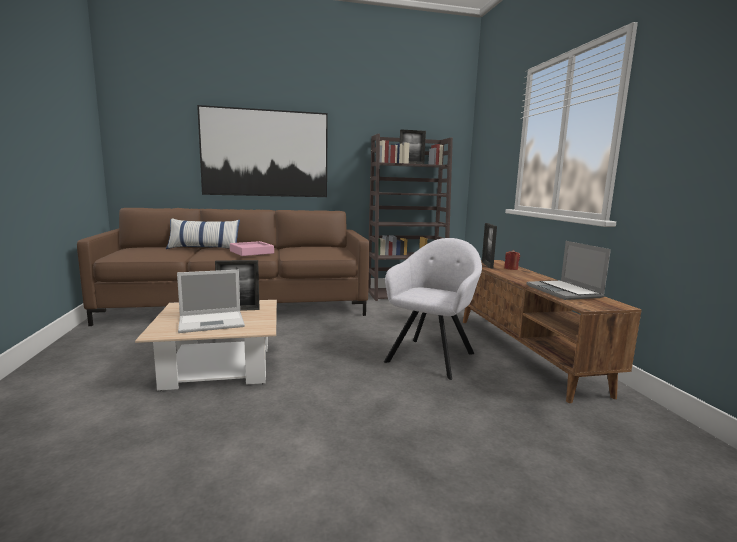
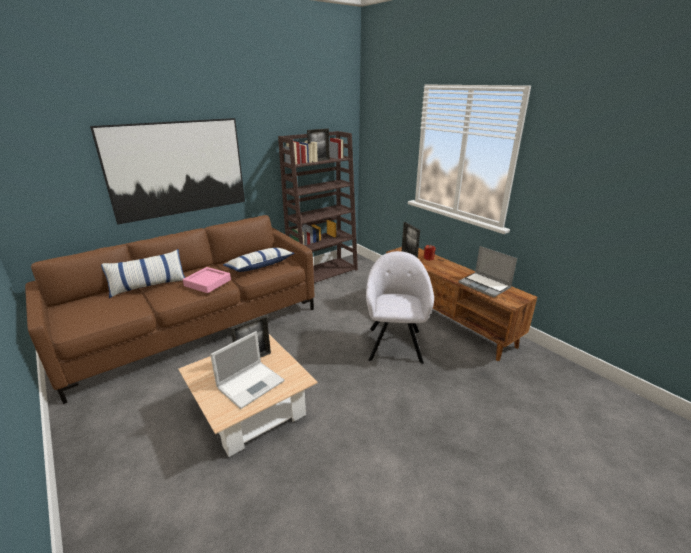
camera: 25 degrees left, 15 degrees up
none -> pillow [223,248,295,272]

